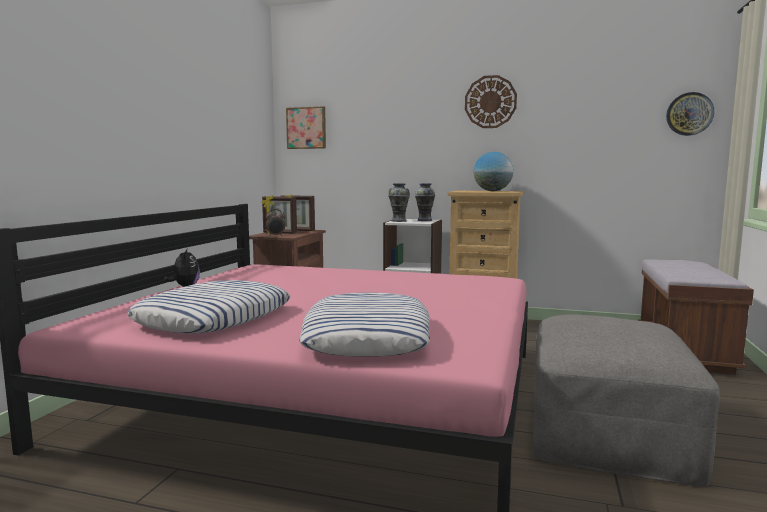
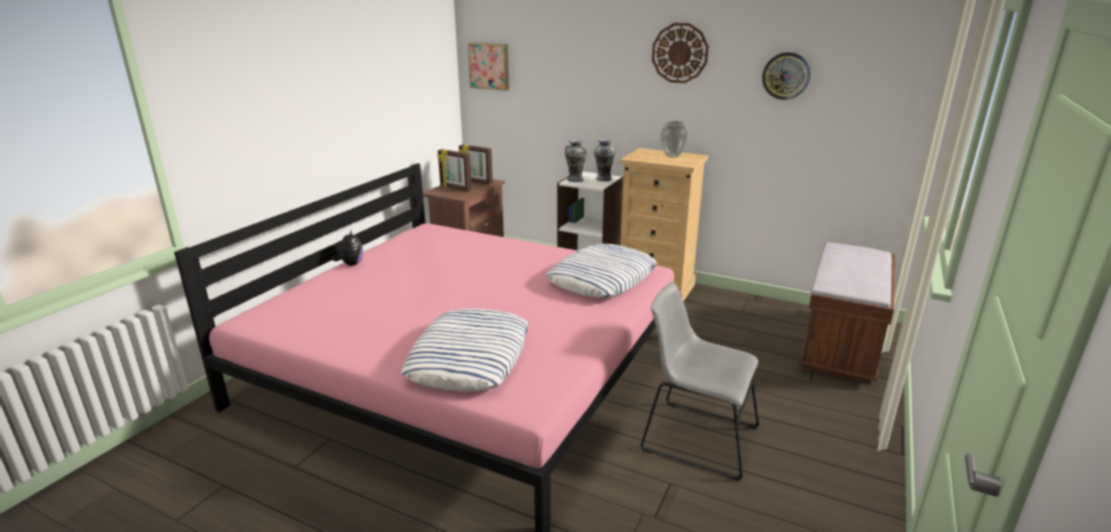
camera: 10 degrees right, 15 degrees up
pillow [127,280,291,333] -> pillow moved to [546,244,657,298]
alarm clock [266,209,285,236] -> none
globe [474,152,513,191] -> vase [660,121,688,158]
grey ottoman [533,315,720,487] -> grey chair [640,282,760,481]
wall clock [666,92,714,136] -> wall clock moved to [762,52,811,100]

